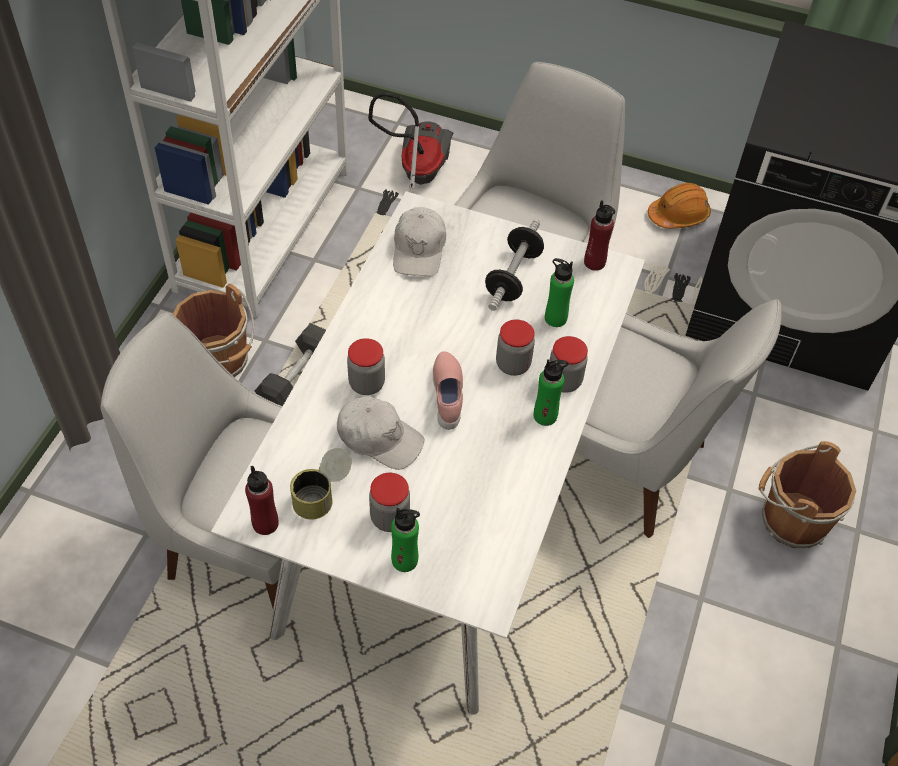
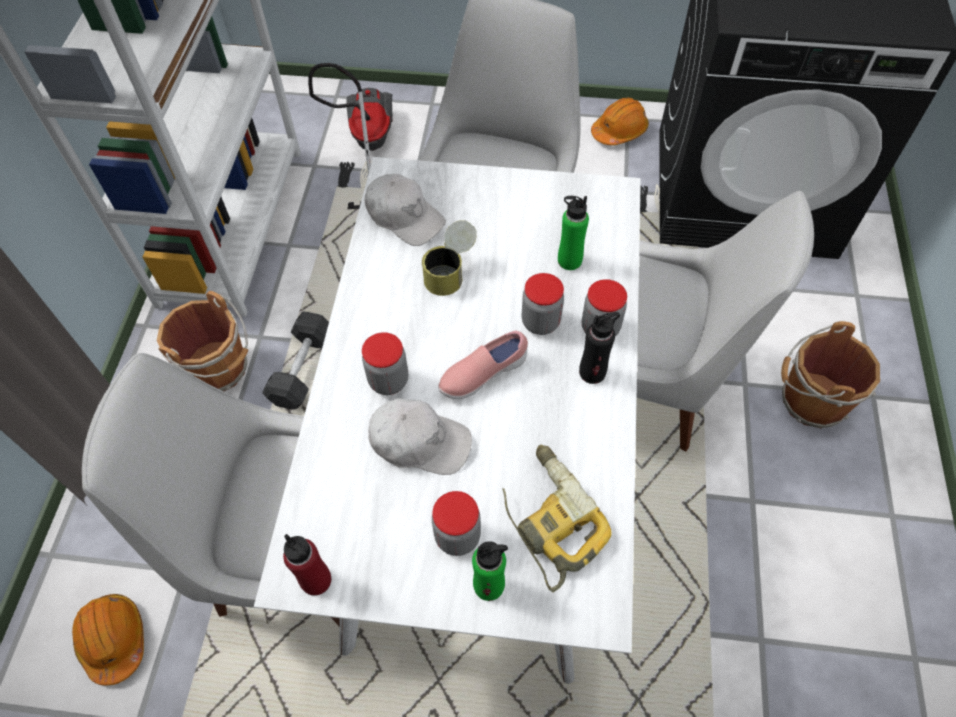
camera: 10 degrees left, 5 degrees up
can [290,448,352,520] -> can moved to [422,220,477,296]
white cap [393,207,446,277] -> white cap turned 45 degrees counterclockwise [365,174,446,246]
pink shoe [433,351,463,430] -> pink shoe turned 105 degrees counterclockwise [438,331,528,399]
dumbbell [485,220,544,311] -> none
green bottle [534,360,568,426] -> black bottle [579,312,620,384]
red bottle [584,200,615,271] -> none
none -> orange hard hat [72,594,144,686]
none -> power drill [502,445,612,592]

